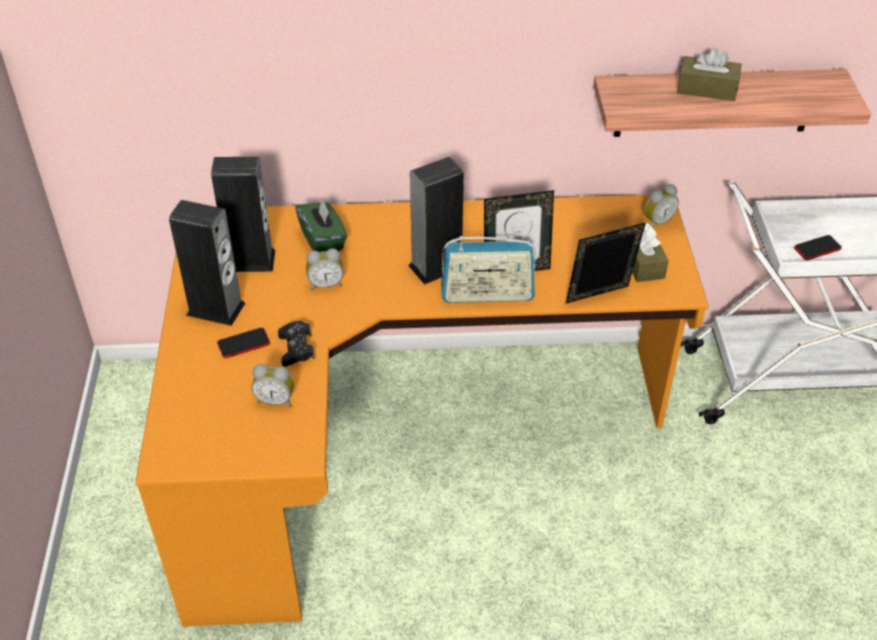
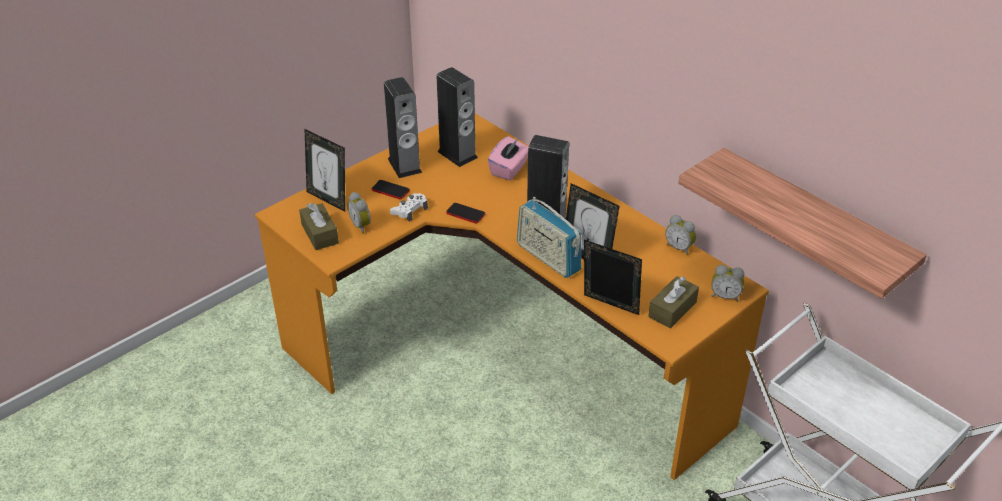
camera: 50 degrees right, 5 degrees down
black game controller [278,321,315,367] -> white game controller [390,193,428,221]
green tissue box [295,198,347,252] -> pink tissue box [488,136,529,181]
alarm clock [306,248,343,290] -> alarm clock moved to [665,215,696,255]
brown tissue box [677,47,742,101] -> brown tissue box moved to [299,203,339,250]
phone [794,235,842,260] -> phone moved to [446,203,485,224]
none -> picture frame [305,129,345,212]

